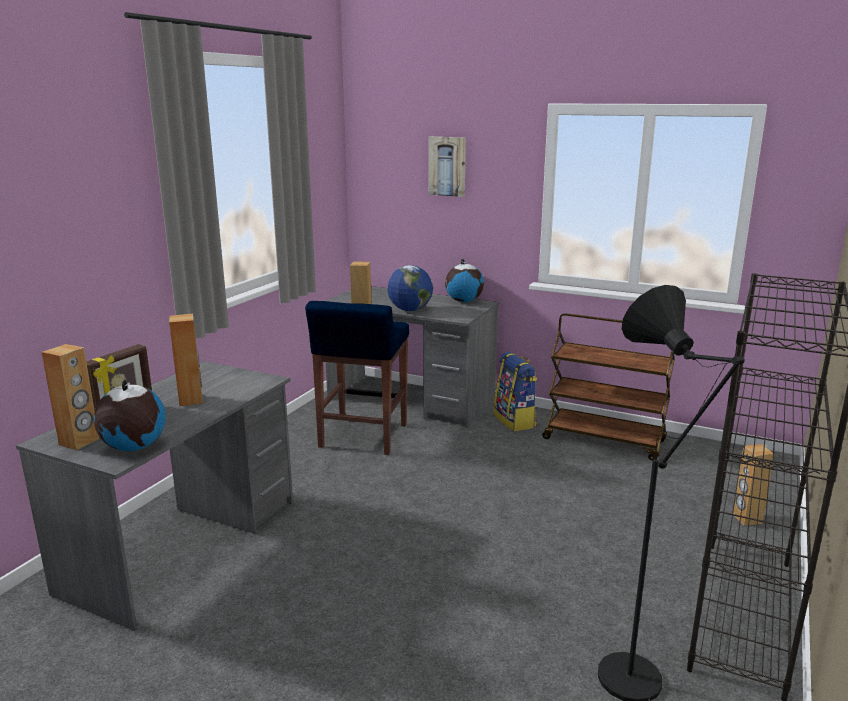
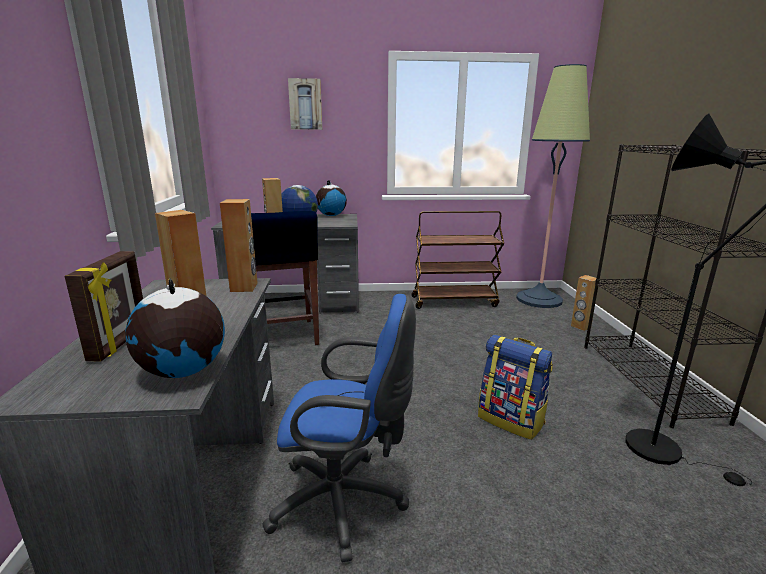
camera: 30 degrees left, 0 degrees up
brown speaker [42,344,99,450] -> brown speaker moved to [220,199,258,292]
backpack [494,352,537,431] -> backpack moved to [478,335,553,440]
none -> blue office chair [262,294,416,562]
none -> floor lamp [516,64,590,308]

